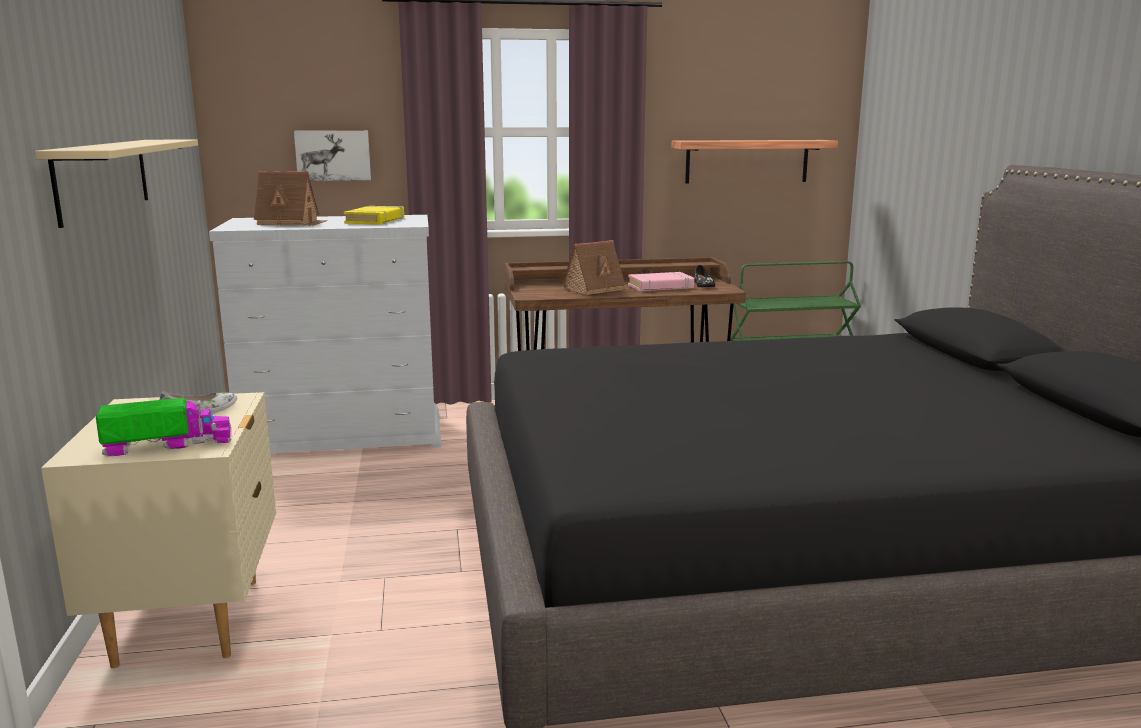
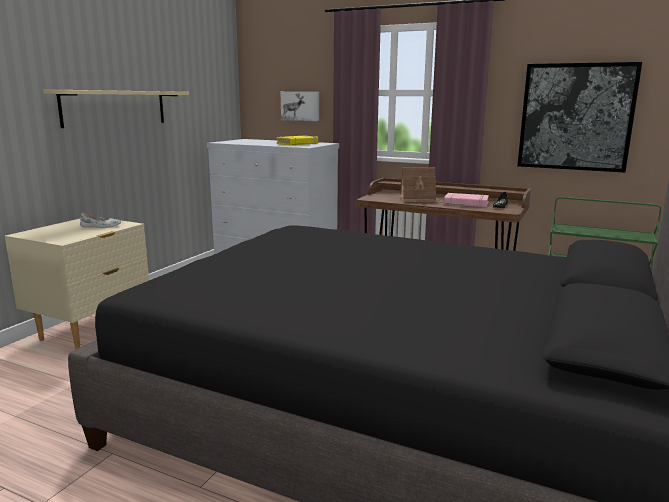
camera: 35 degrees right, 0 degrees up
toy truck [96,398,231,456] -> none
toy house [254,171,328,226] -> none
shelf [671,140,838,183] -> picture [517,62,642,173]

